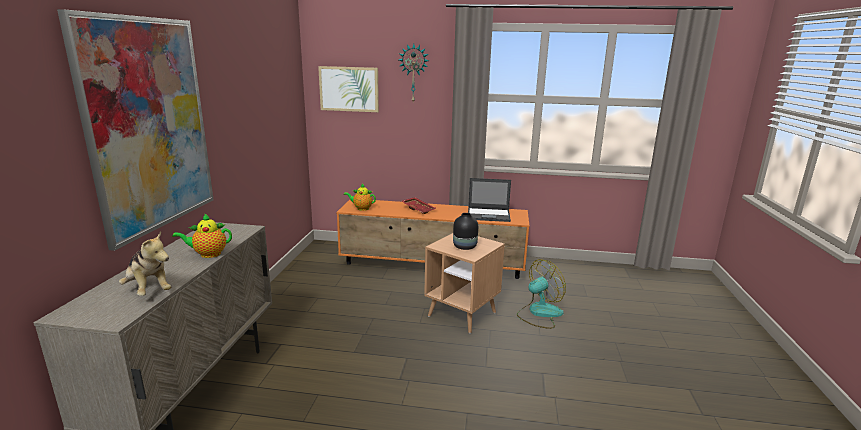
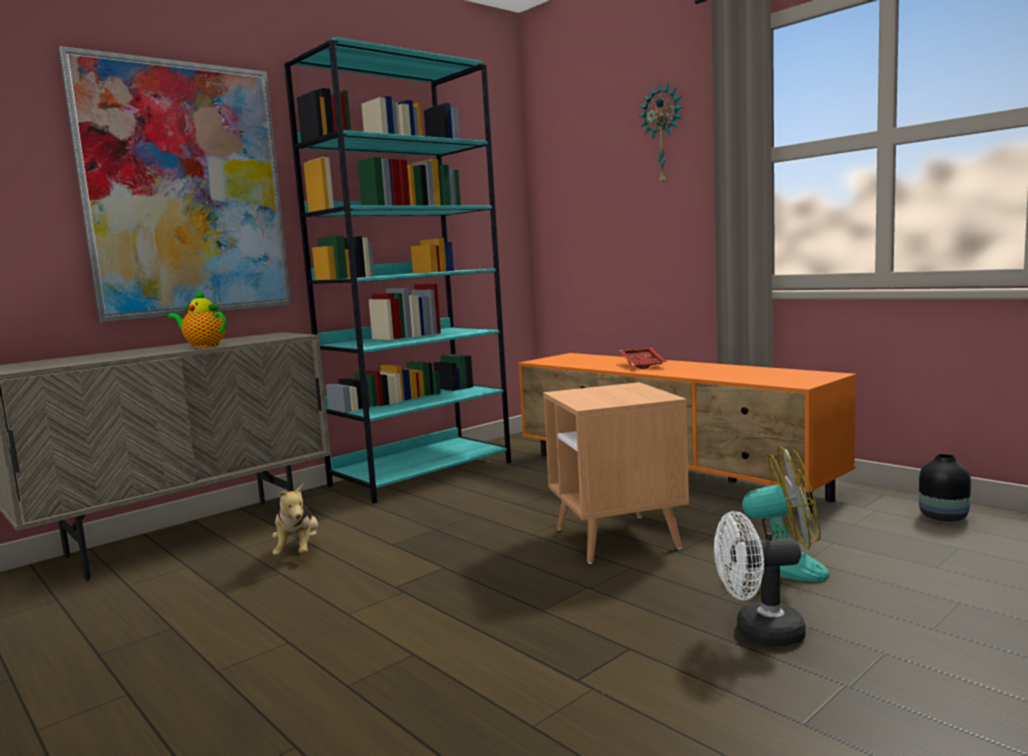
camera: 40 degrees right, 10 degrees down
plush toy [119,231,171,296] -> plush toy moved to [272,483,318,555]
picture [318,66,379,112] -> none
teapot [344,184,376,211] -> none
black vase [453,213,478,250] -> black vase moved to [919,454,971,521]
laptop [468,178,511,222] -> none
none -> turquoise bookcase [284,37,511,504]
none -> white fan [714,511,806,646]

